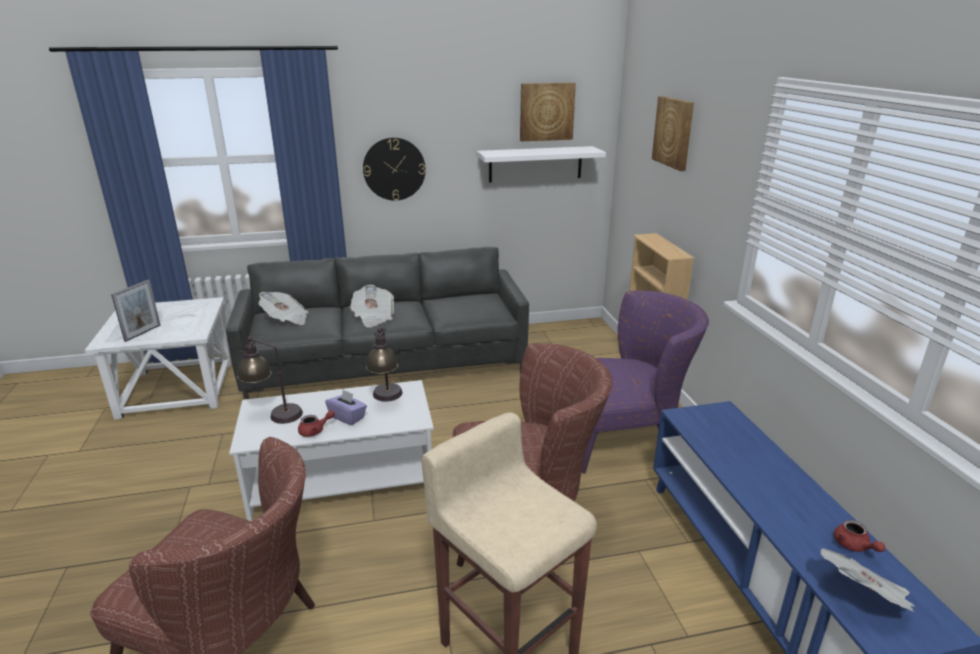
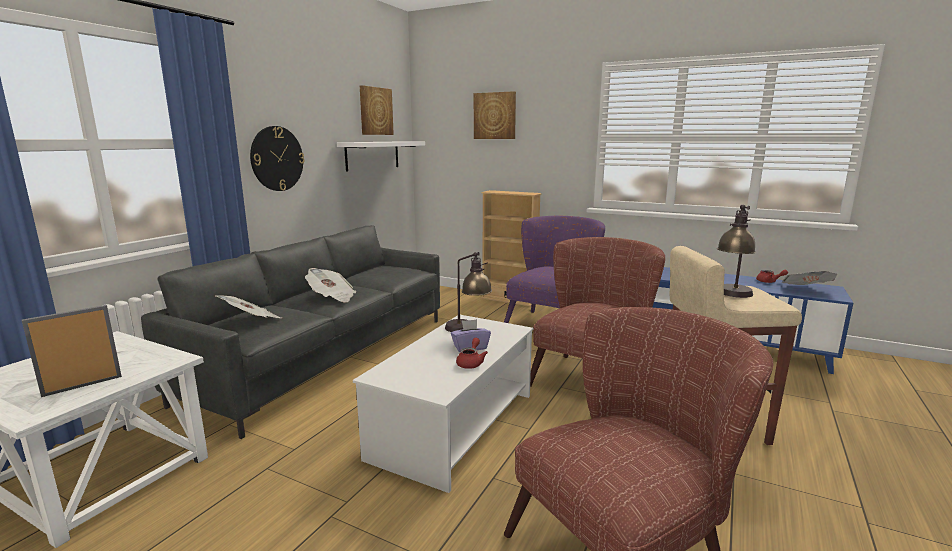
camera: 50 degrees left, 10 degrees down
picture frame [111,280,161,342] -> picture frame turned 105 degrees counterclockwise [22,305,122,397]
table lamp [237,336,303,424] -> table lamp moved to [717,205,756,298]

